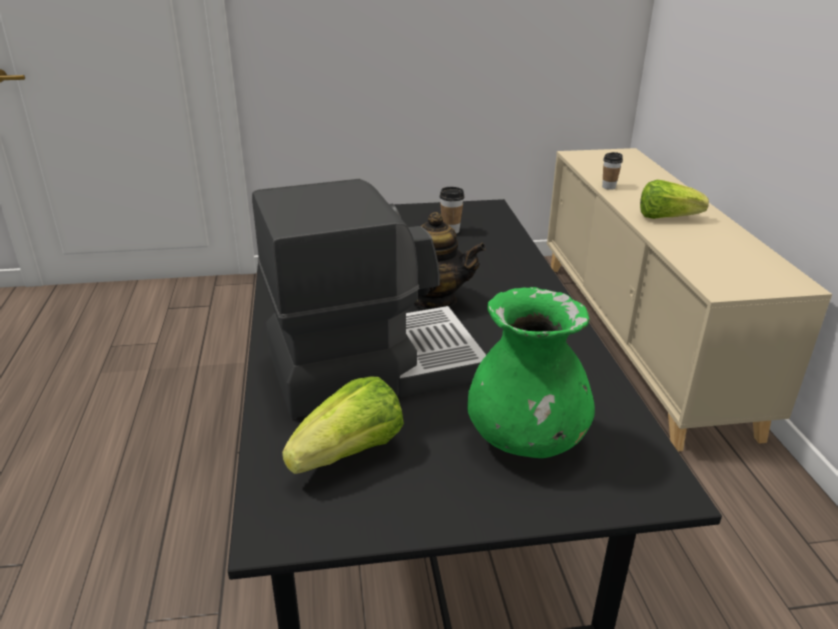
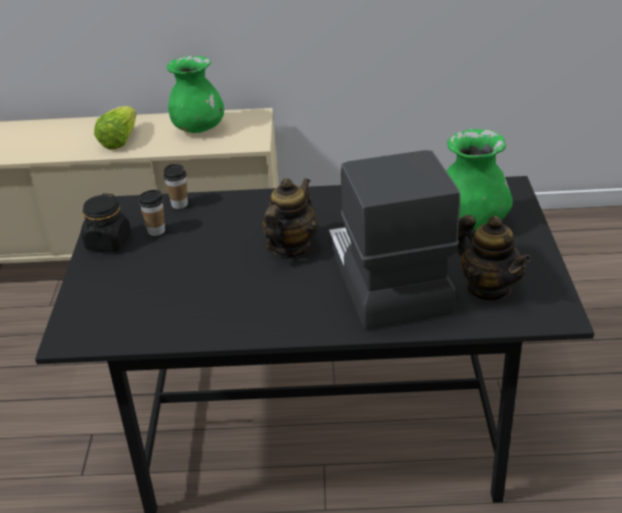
camera: 80 degrees left, 5 degrees up
lettuce [282,376,404,474] -> teapot [457,215,531,300]
cup [602,152,623,190] -> cup moved to [163,164,188,209]
none -> black jar [81,193,131,252]
none -> green vase [167,56,224,133]

